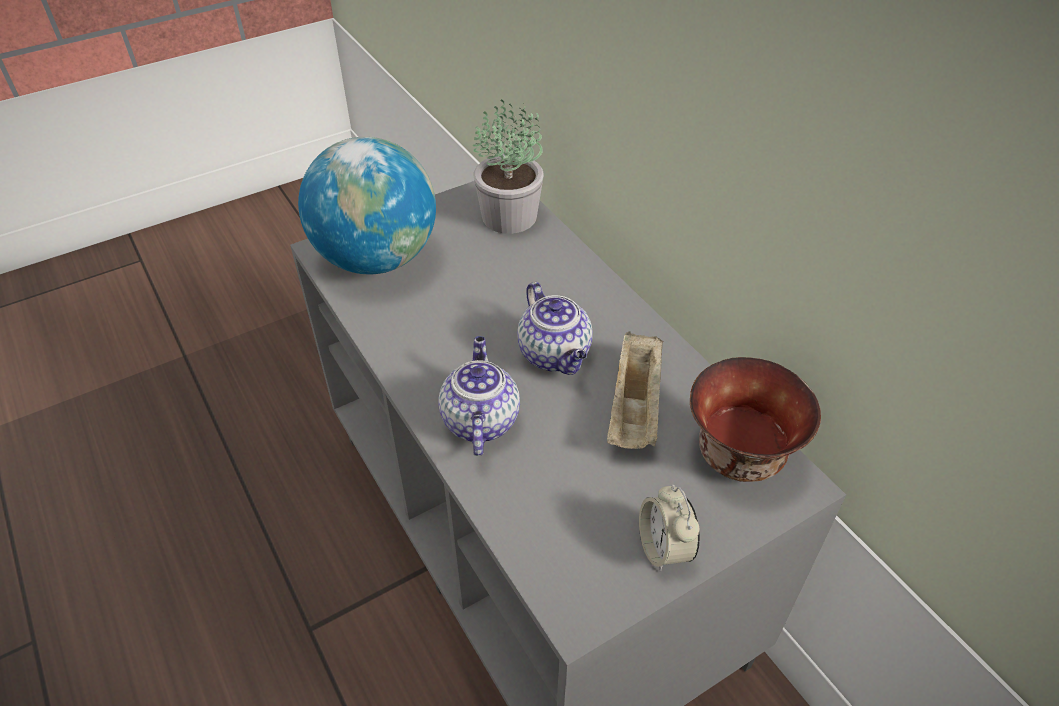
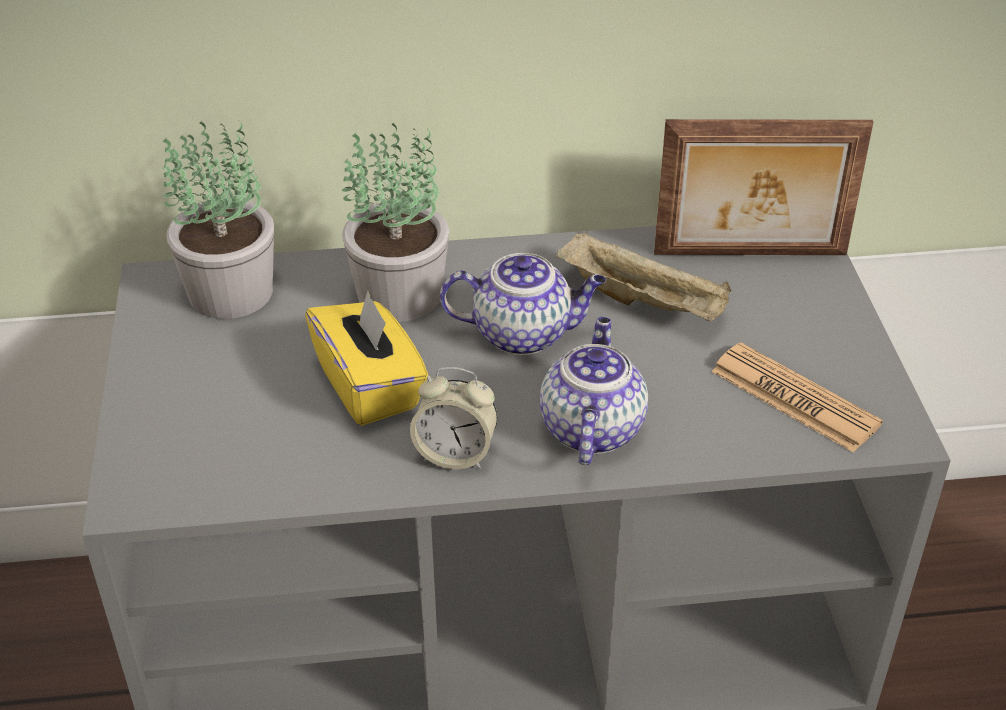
camera: 65 degrees left, 5 degrees down
globe [298,137,436,274] -> none
teapot [439,336,520,456] -> teapot turned 75 degrees clockwise [540,317,648,465]
alarm clock [639,485,700,572] -> alarm clock moved to [410,367,497,469]
bowl [690,357,821,482] -> picture frame [654,119,873,255]
none -> yellow tissue box [305,290,428,426]
none -> potted plant [342,123,449,322]
none -> newspaper [711,343,883,452]

